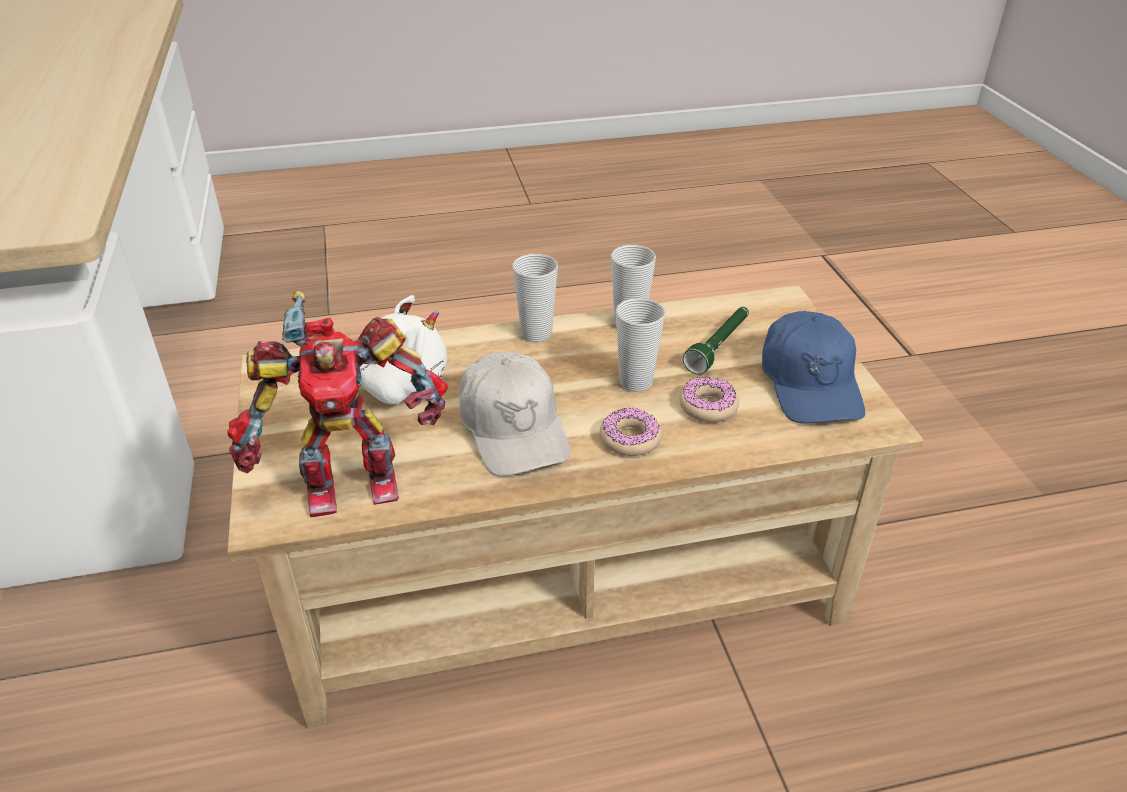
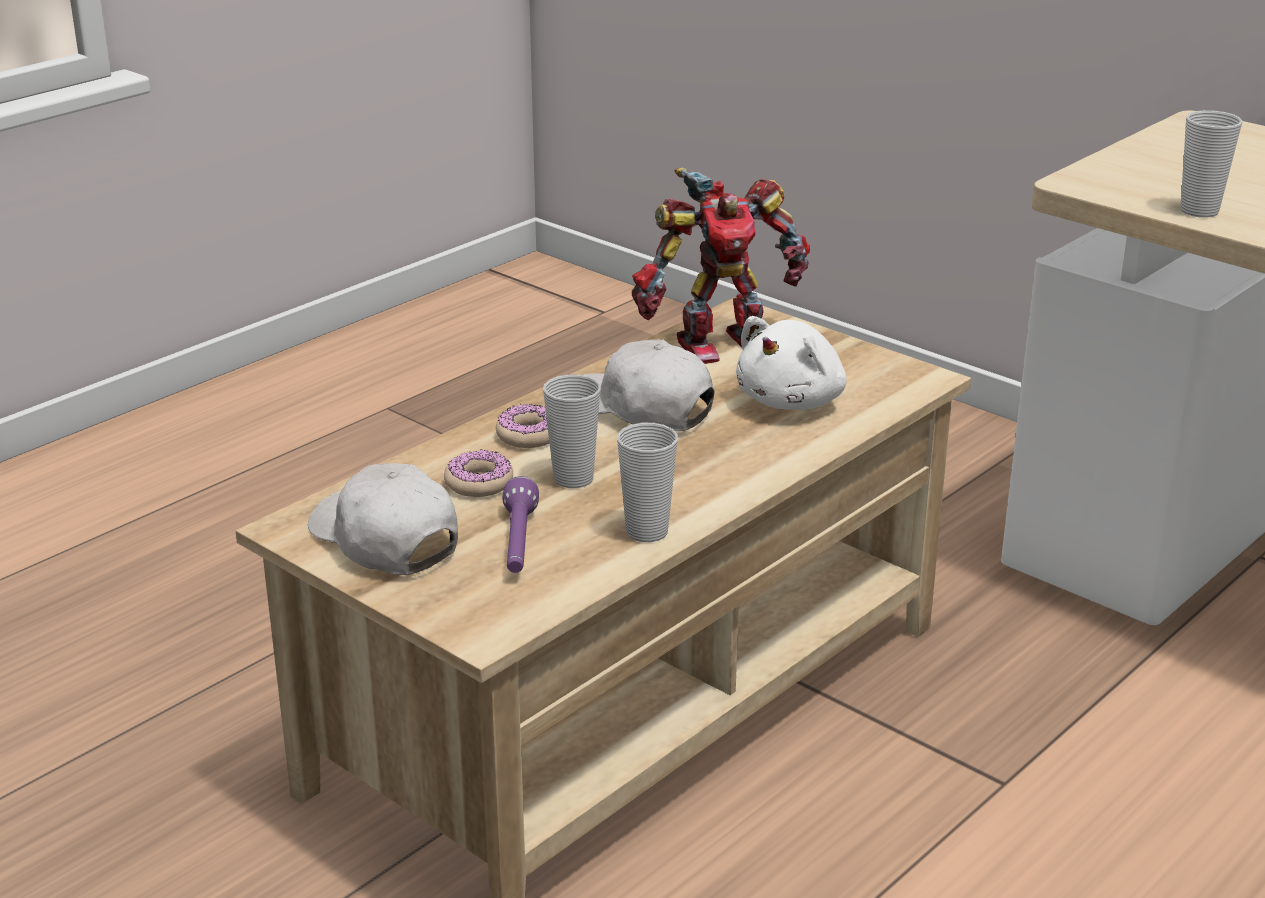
camera: 145 degrees right, 10 degrees down
toy robot [227,291,448,517] -> toy robot turned 150 degrees counterclockwise [632,167,810,364]
cup [512,253,558,342] -> cup moved to [1180,110,1243,218]
green flashlight [683,307,749,374] -> purple flashlight [502,476,539,573]
blue cap [762,311,865,424] -> white cap [308,463,458,575]

